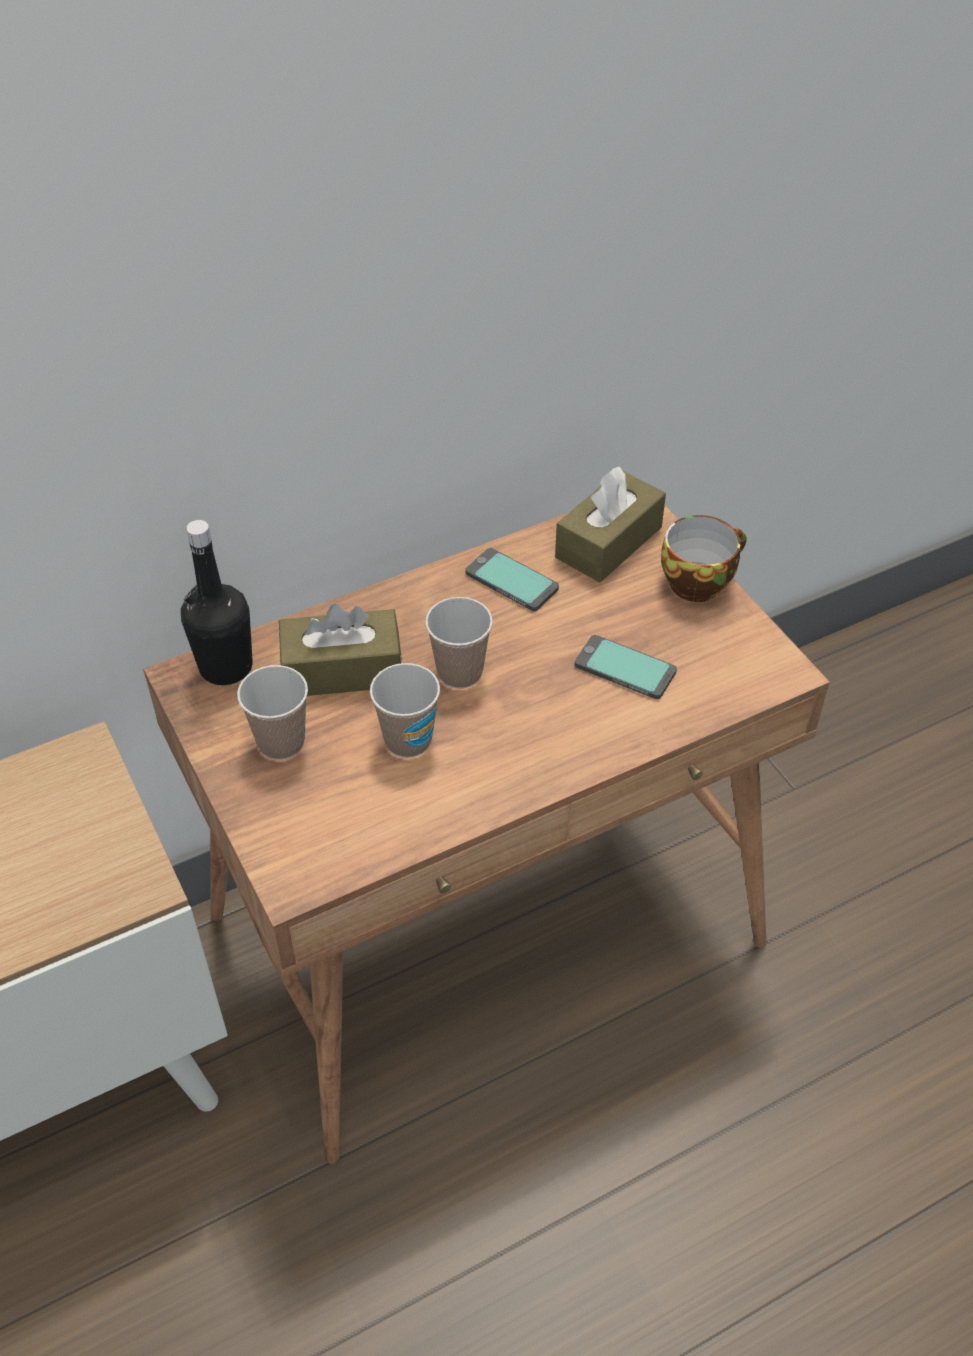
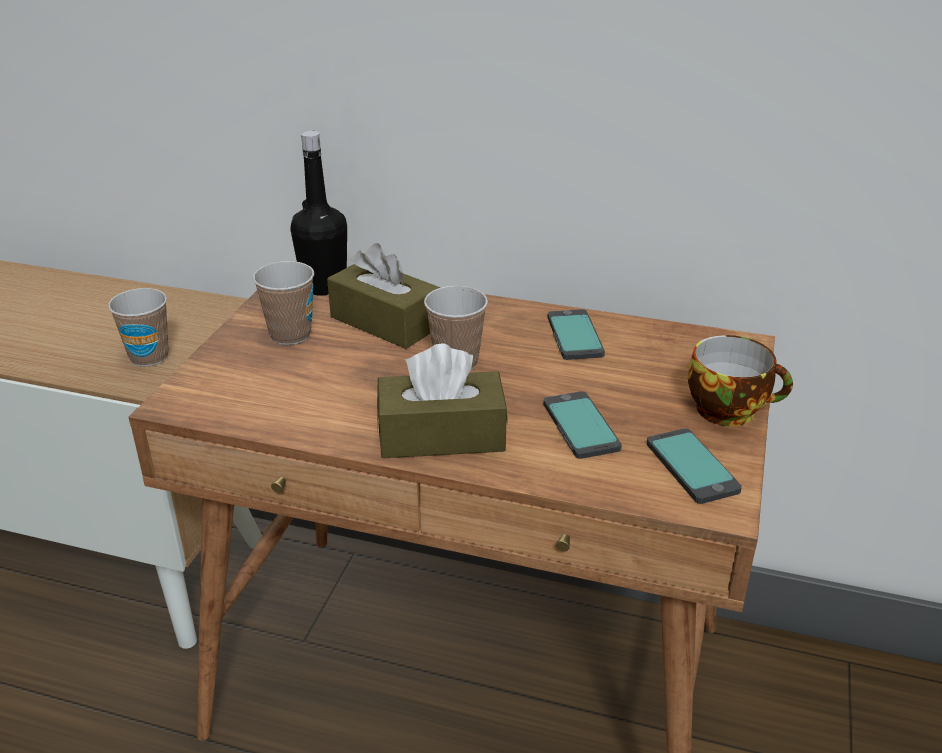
camera: 45 degrees right, 15 degrees down
cup [370,663,440,758] -> cup moved to [108,288,169,367]
brown tissue box [555,467,666,582] -> brown tissue box moved to [377,343,507,458]
none -> phone [647,428,742,504]

